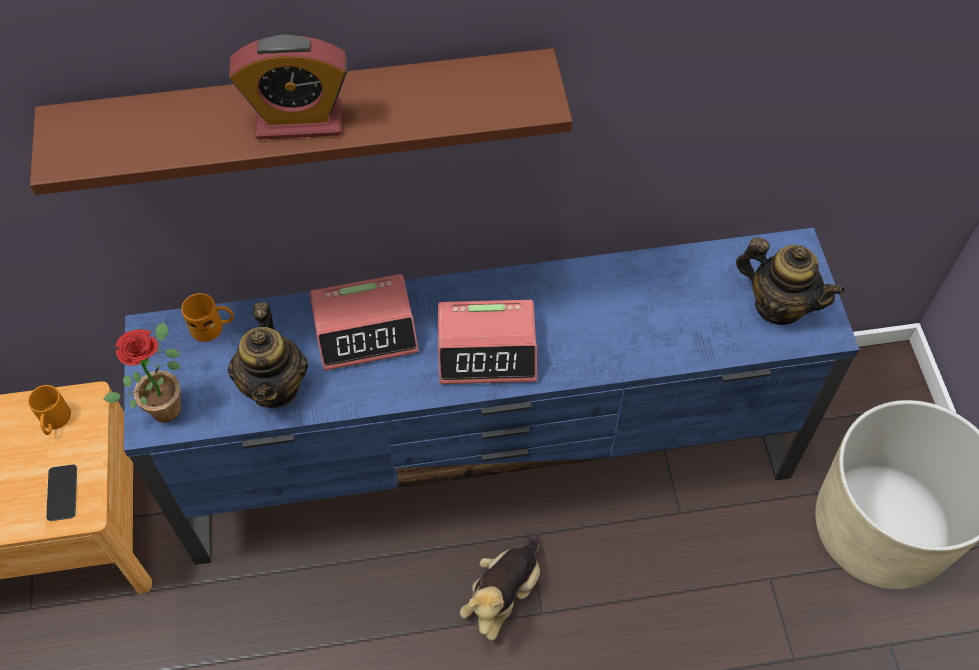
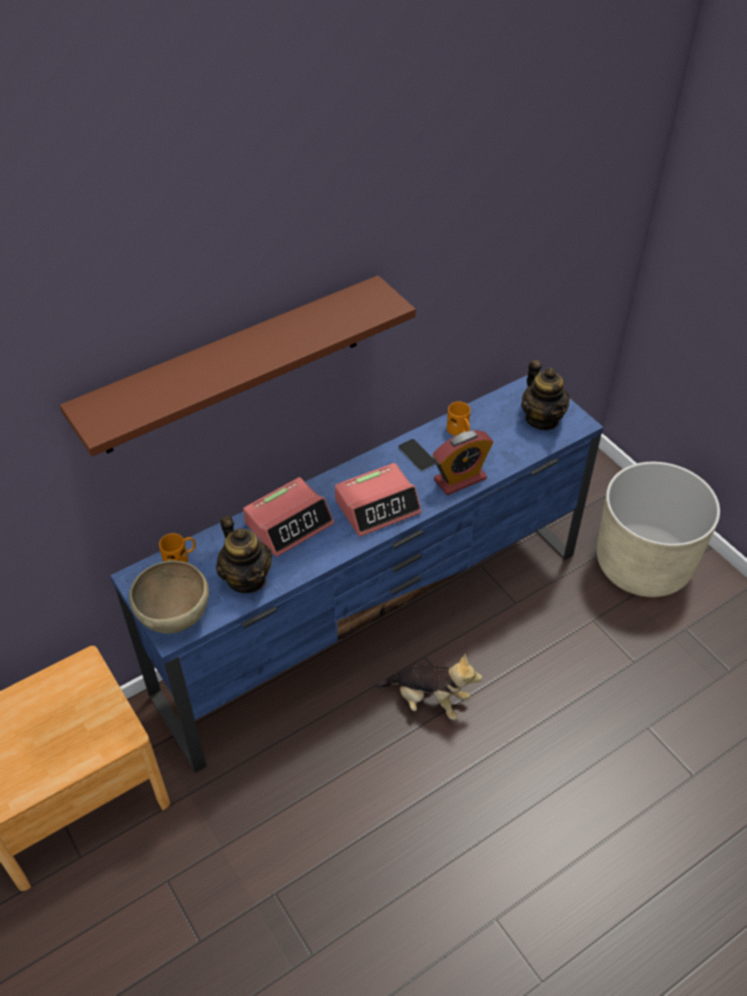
camera: 25 degrees left, 10 degrees down
orange mug [28,385,71,435] -> orange mug moved to [447,402,470,436]
phone [46,465,77,521] -> phone moved to [398,439,436,471]
potted plant [104,322,181,423] -> brown bowl [129,561,209,634]
alarm clock [229,35,347,140] -> alarm clock moved to [433,430,494,495]
plush toy [460,533,540,641] -> plush toy turned 75 degrees counterclockwise [376,654,482,720]
teapot [736,237,845,325] -> teapot turned 60 degrees clockwise [521,360,570,430]

